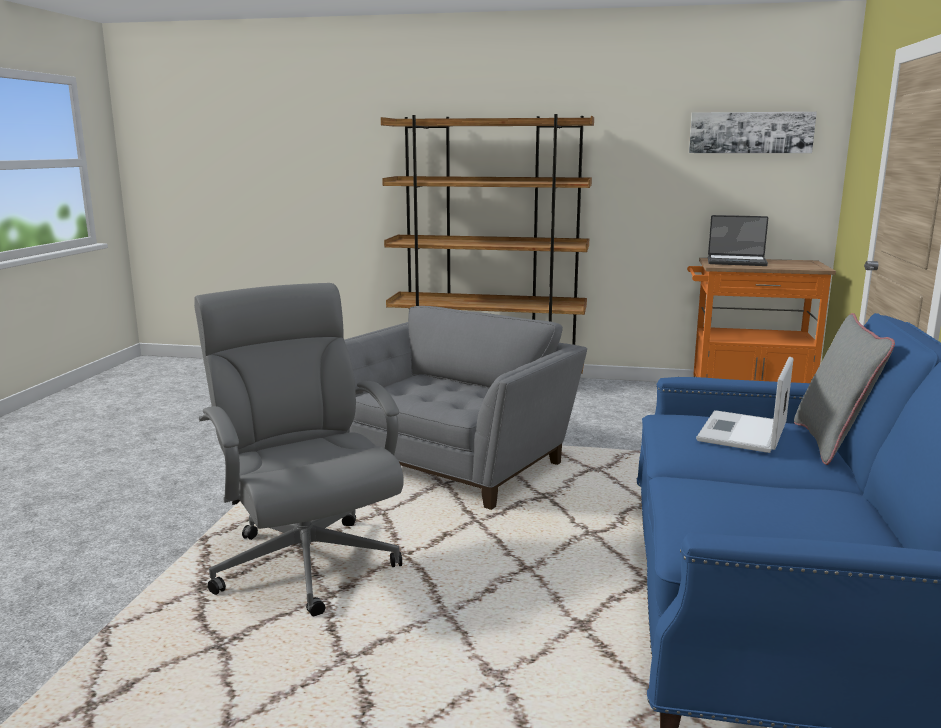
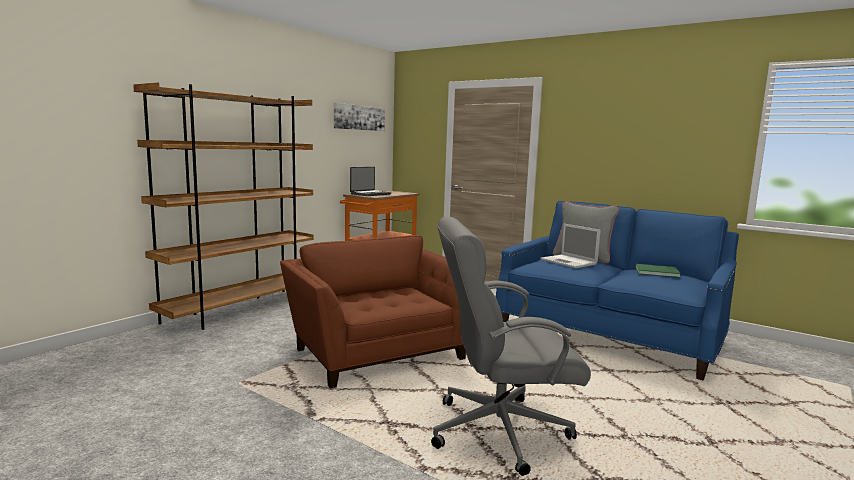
camera: 65 degrees left, 5 degrees down
grey armchair [344,306,587,510] -> brown armchair [280,235,466,388]
none -> green book [635,264,681,278]

